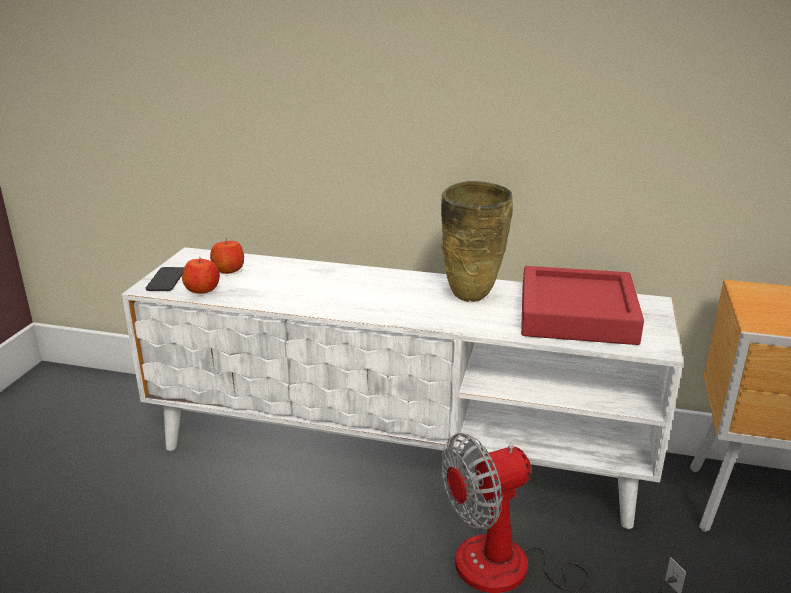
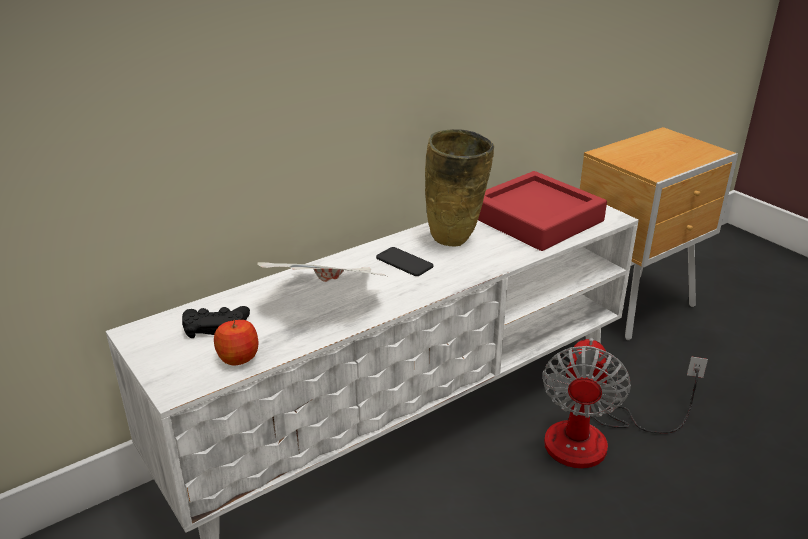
camera: 50 degrees left, 5 degrees up
phone [146,267,184,291] -> phone moved to [376,247,433,276]
apple [210,238,244,274] -> black game controller [182,306,250,338]
none -> newspaper [257,262,389,282]

